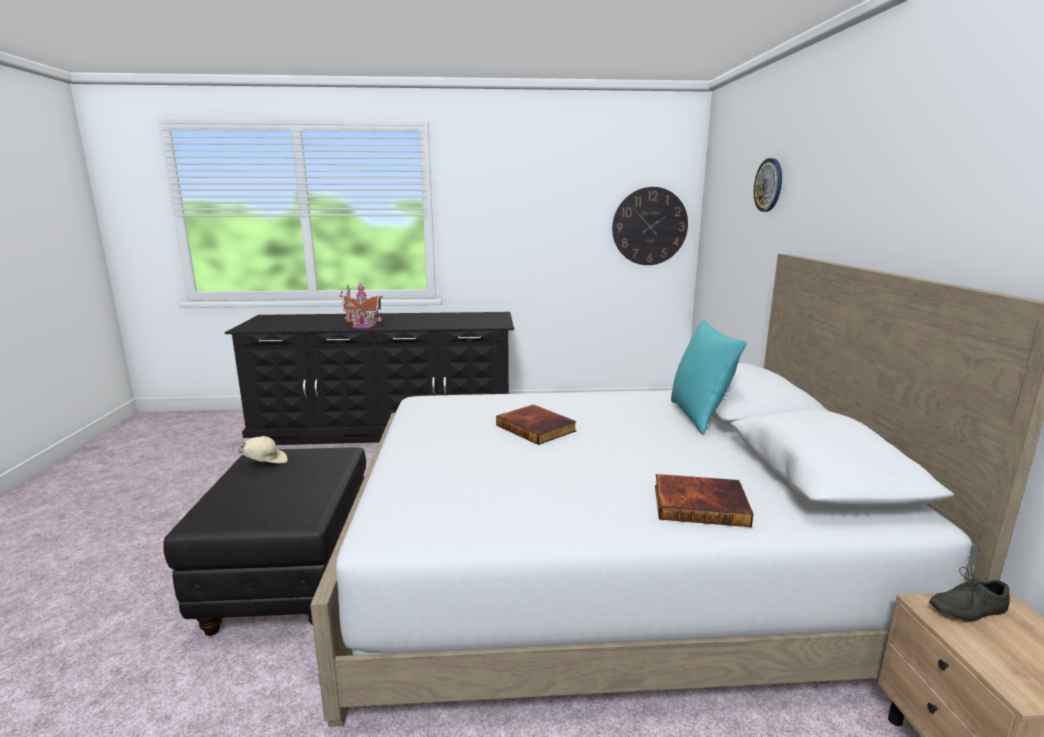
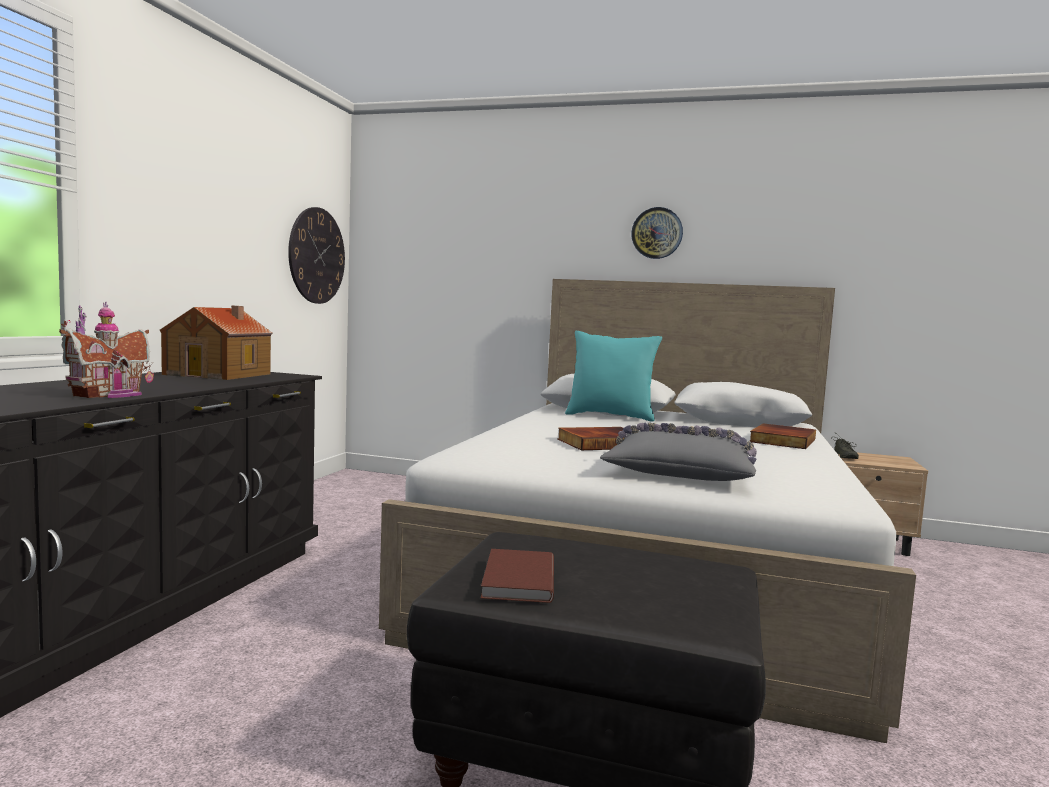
camera: 70 degrees left, 10 degrees down
beige cap [231,436,288,464] -> brown book [481,549,554,603]
wall clock [754,158,782,212] -> wall clock moved to [631,207,683,259]
none -> toy house [160,306,272,380]
none -> grey pillow [600,423,757,481]

